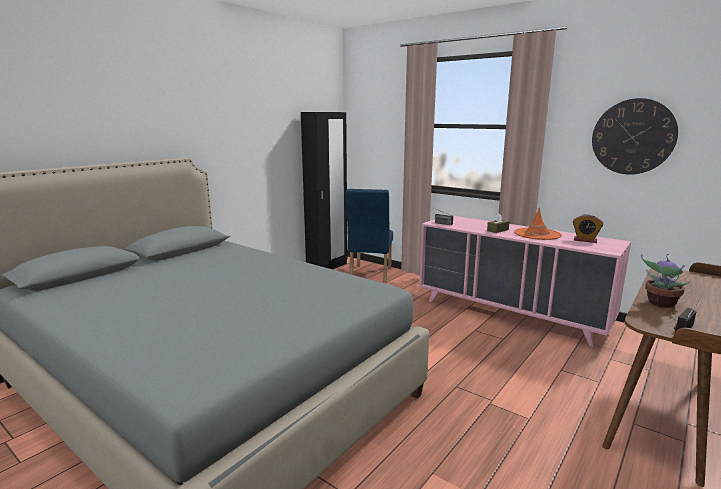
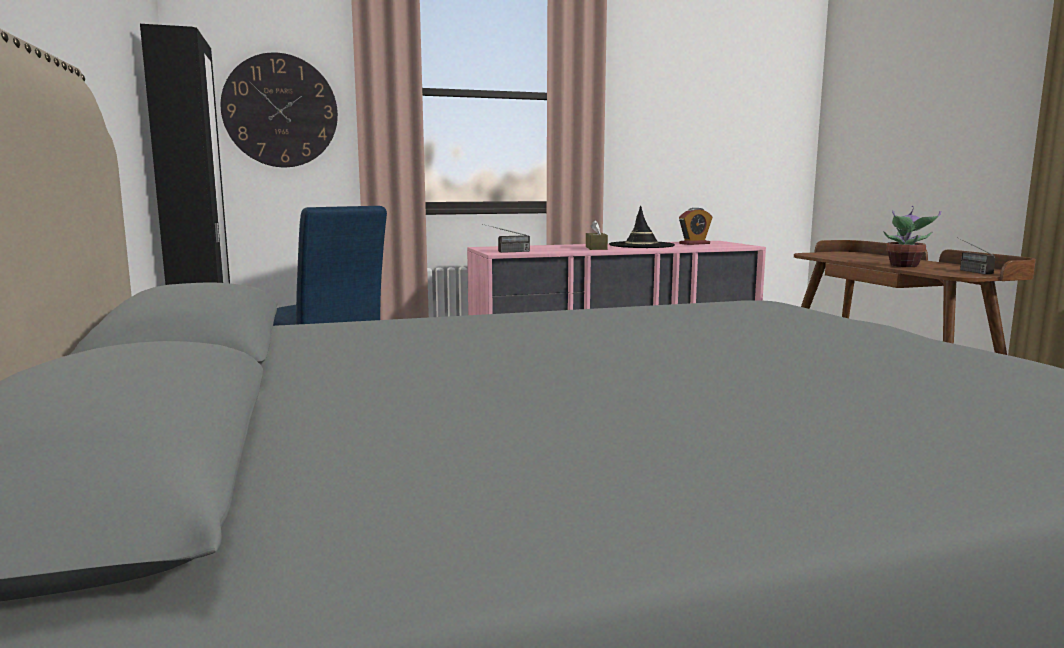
camera: 55 degrees left, 5 degrees down
orange hat [514,207,562,240] -> black hat [609,205,675,248]
wall clock [592,98,678,175] -> wall clock moved to [221,52,338,167]

